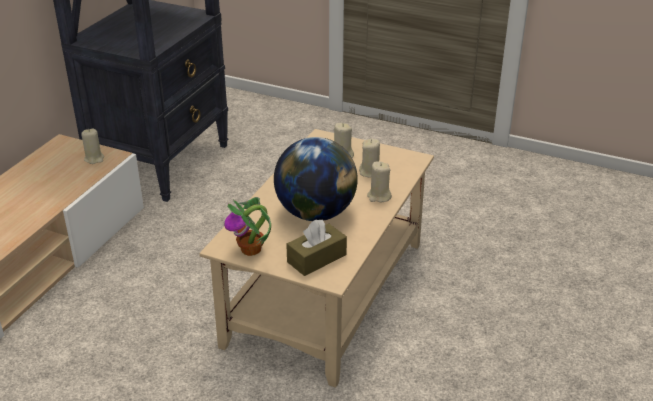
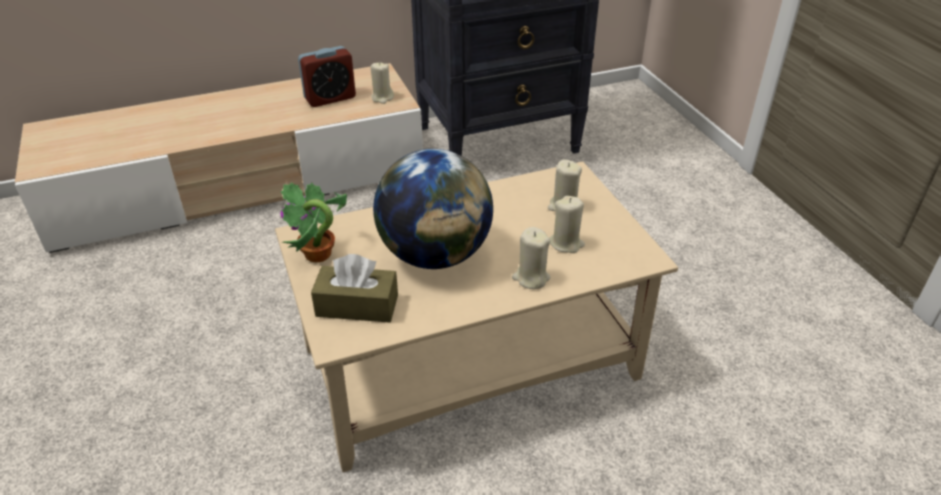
camera: 45 degrees right, 5 degrees up
none -> alarm clock [298,46,356,107]

